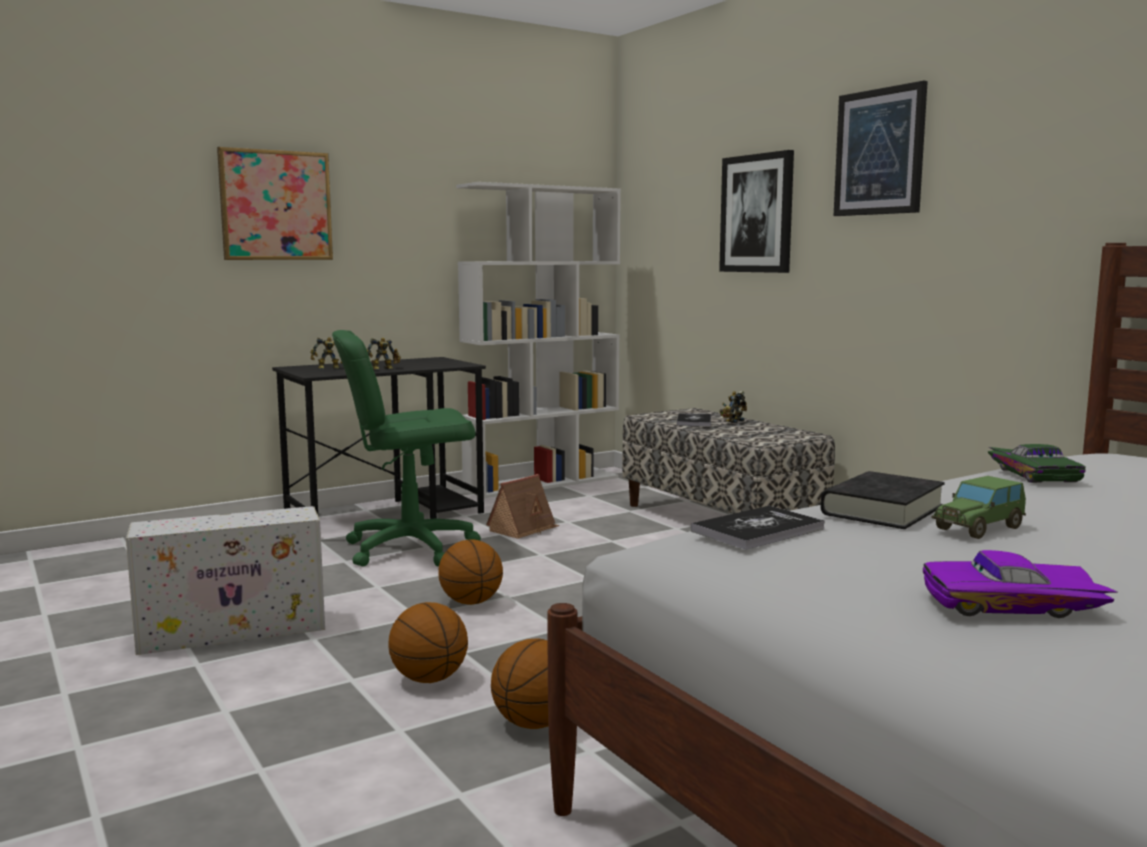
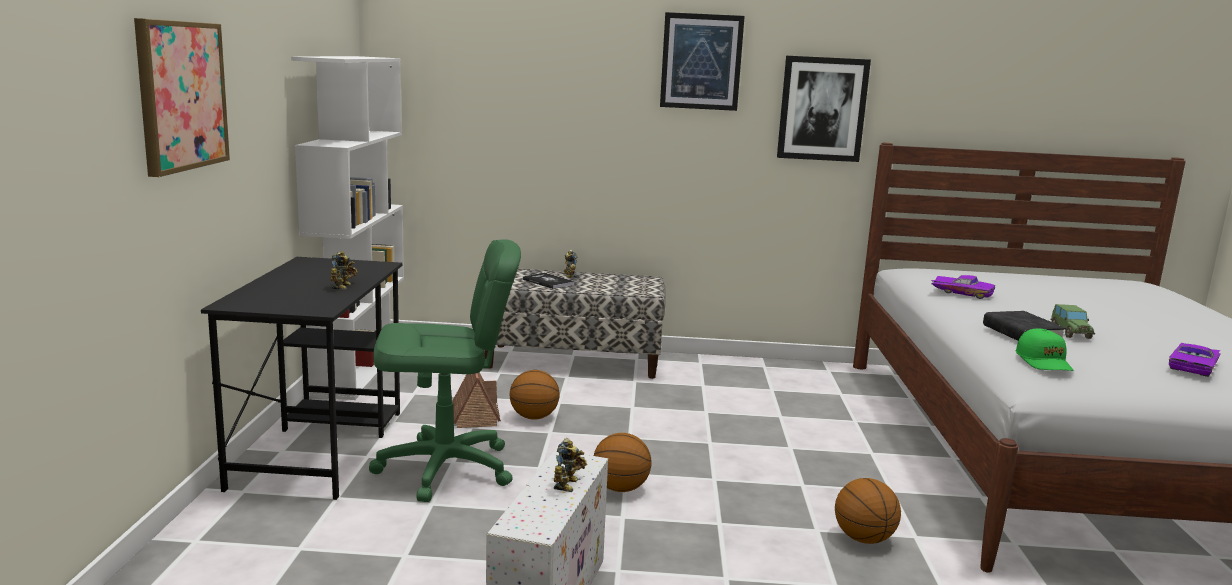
camera: 55 degrees left, 5 degrees up
toy robot [310,337,342,369] -> toy robot moved to [554,438,587,492]
green office chair [332,330,481,567] -> green office chair turned 120 degrees counterclockwise [369,239,521,502]
basketball [388,602,468,683] -> basketball moved to [510,370,560,420]
book [691,506,825,550] -> green cap [1016,328,1074,371]
picture [719,150,794,273] -> picture moved to [777,56,871,162]
green toy car [988,444,1086,483] -> purple toy car [931,275,995,299]

